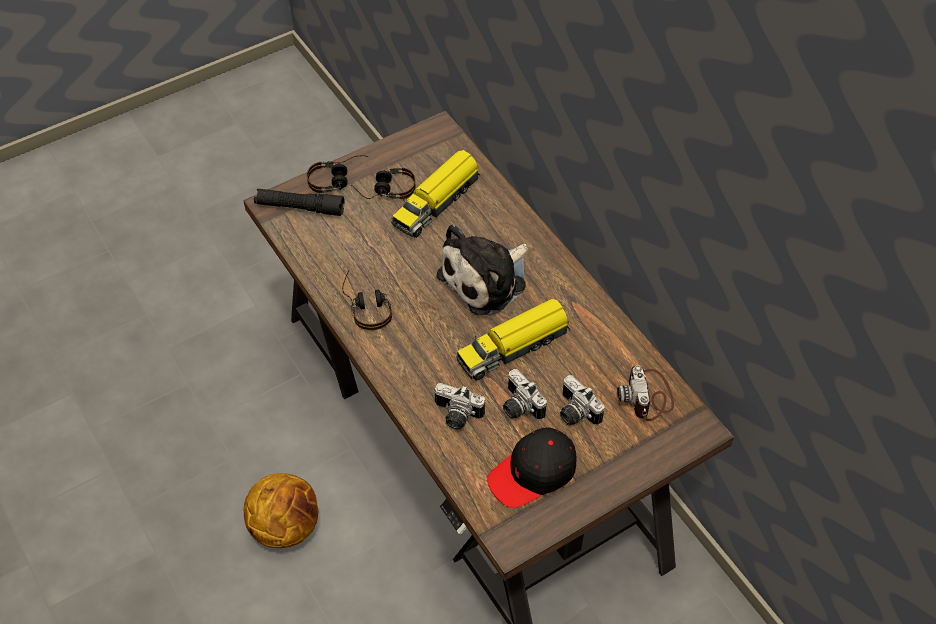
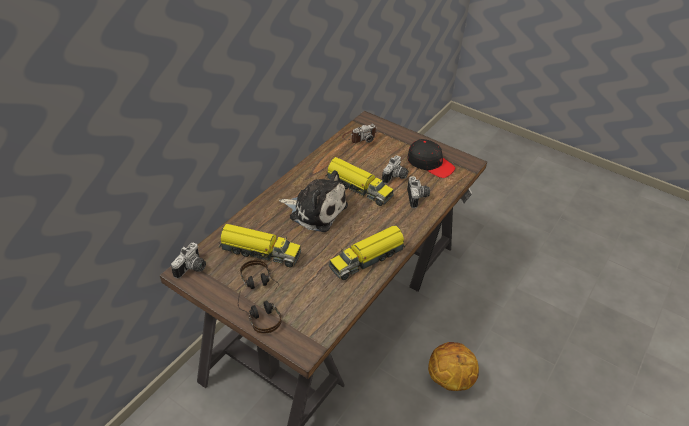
camera: 115 degrees left, 10 degrees down
black flashlight [254,189,345,216] -> none
headphones [342,270,392,330] -> toy truck [329,226,405,280]
camera [560,375,604,426] -> camera moved to [171,242,206,279]

